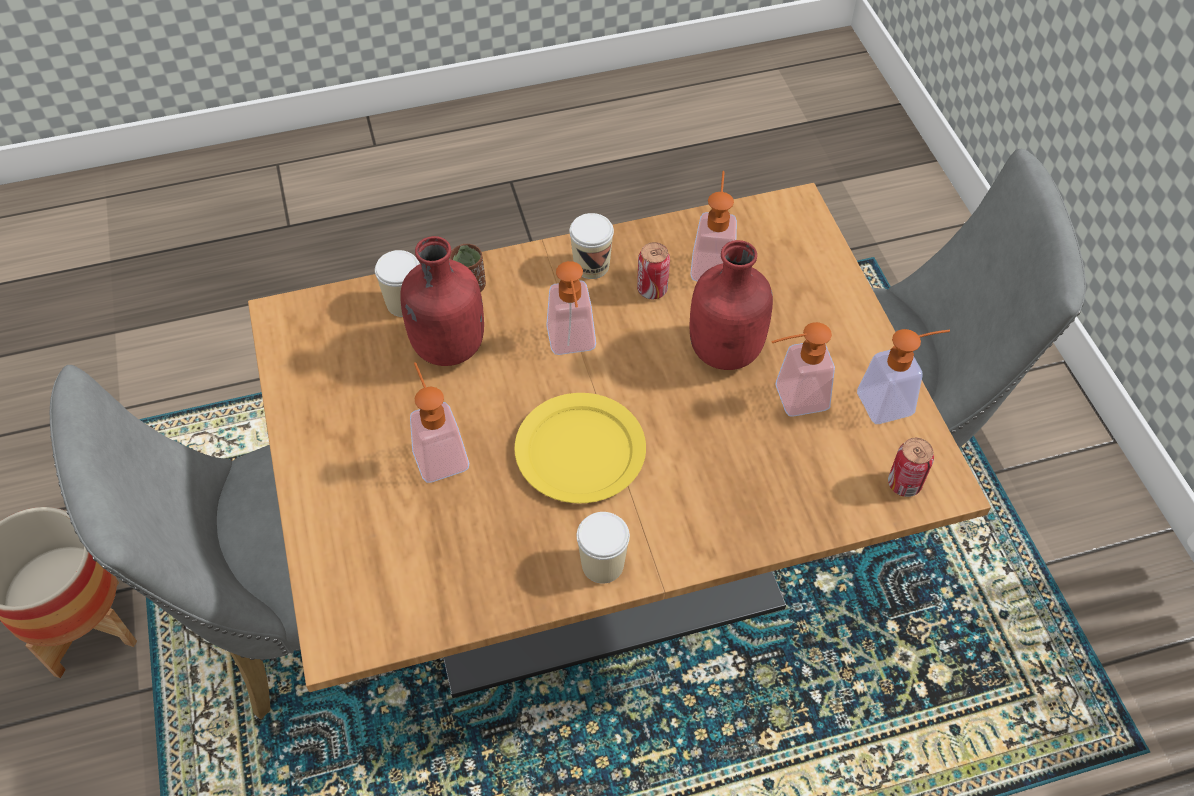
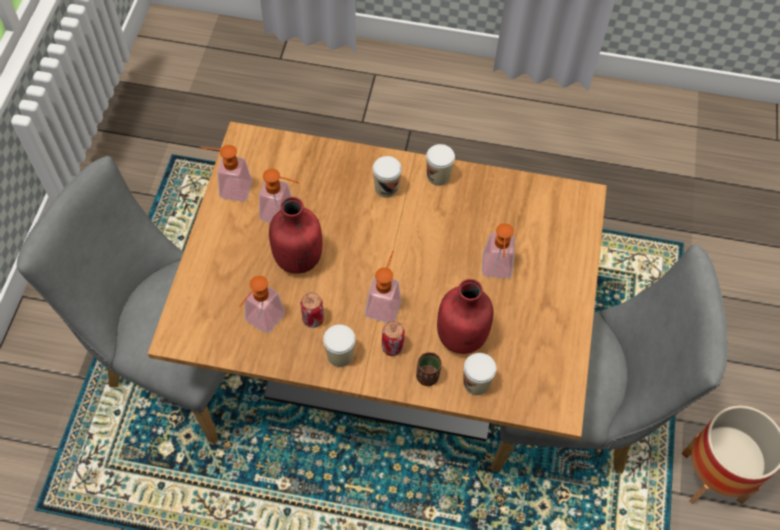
camera: 155 degrees left, 5 degrees up
yellow plate [514,393,646,503] -> none
can [888,438,934,497] -> can moved to [382,321,405,356]
none -> cup [373,156,402,198]

